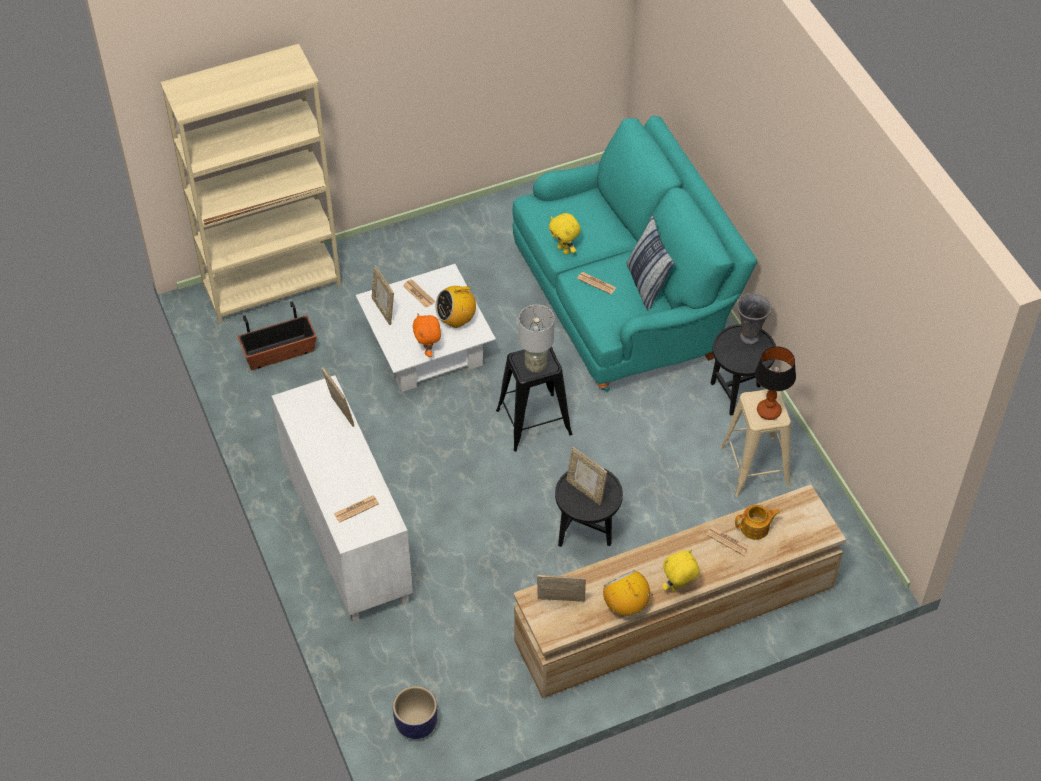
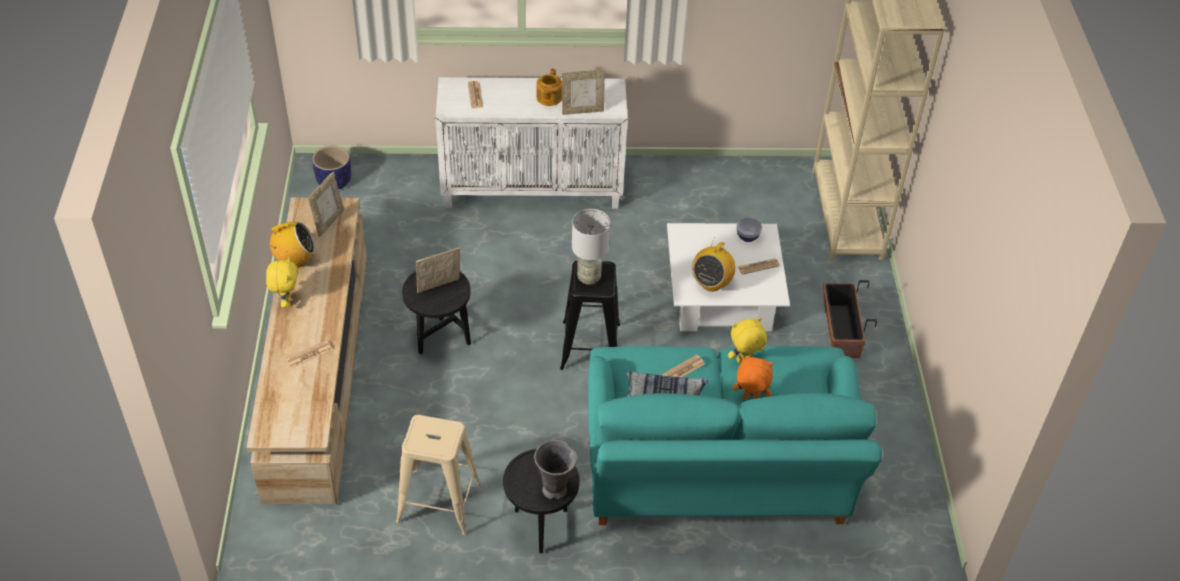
camera: 110 degrees right, 5 degrees down
planter [237,301,317,370] -> planter moved to [823,280,877,358]
picture frame [372,265,394,325] -> bowl [737,217,762,242]
orange plush toy [413,313,441,357] -> orange plush toy moved to [733,357,774,399]
radio [436,281,476,328] -> radio turned 150 degrees counterclockwise [692,239,736,292]
teapot [735,505,780,540] -> teapot moved to [536,69,562,106]
table lamp [755,346,796,420] -> none

